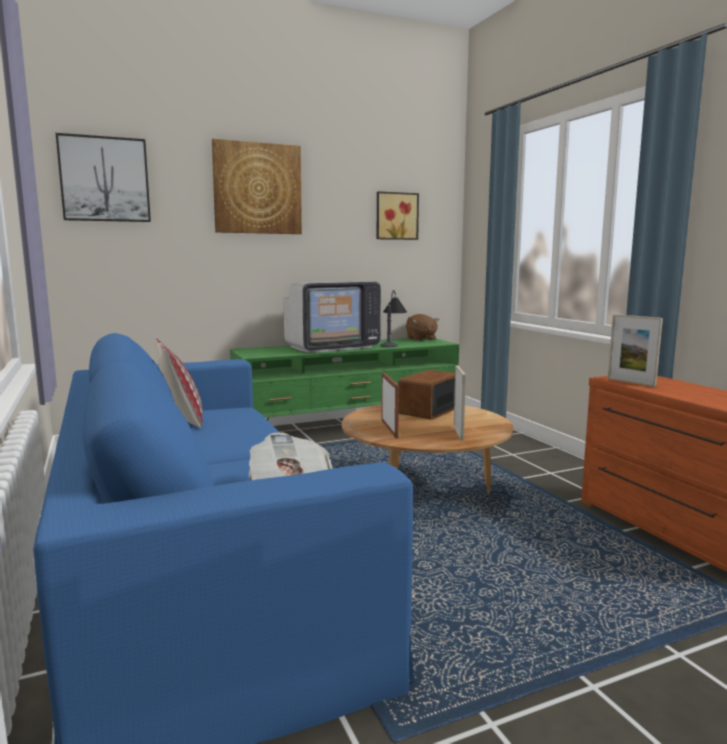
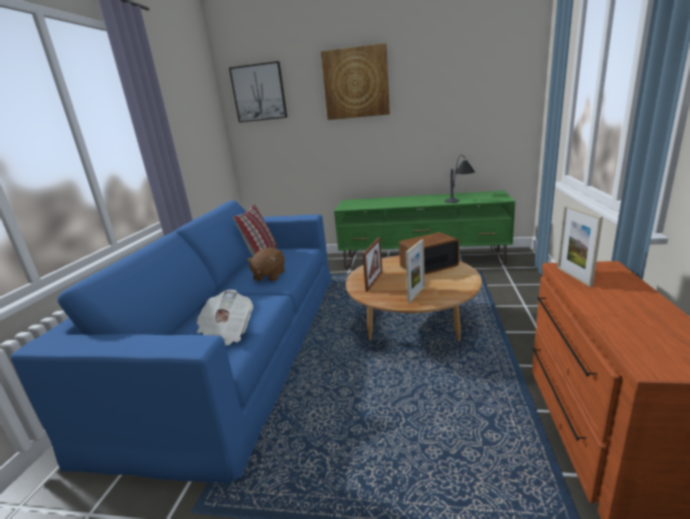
camera: 35 degrees right, 10 degrees up
television [283,281,381,353] -> none
picture [377,191,419,240] -> none
brown plush toy [406,314,439,341] -> brown plush toy moved to [246,247,285,281]

